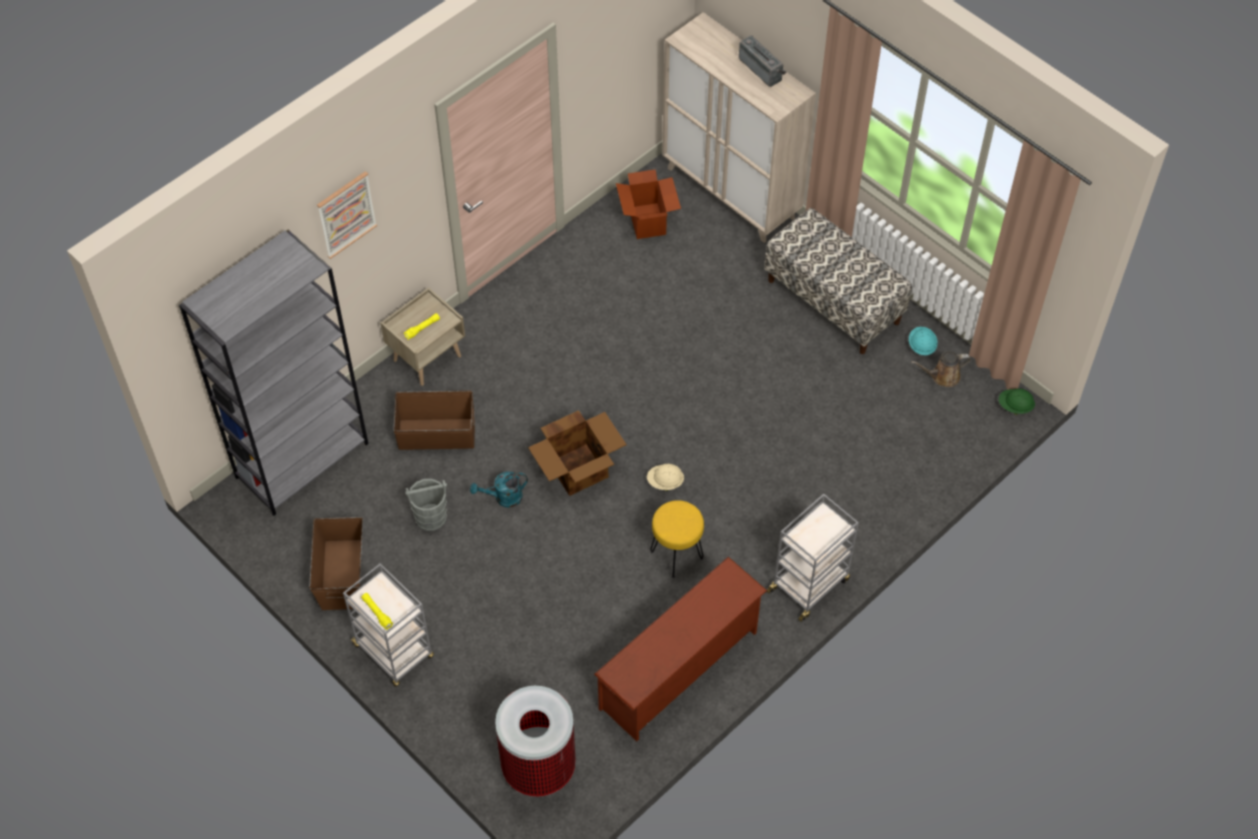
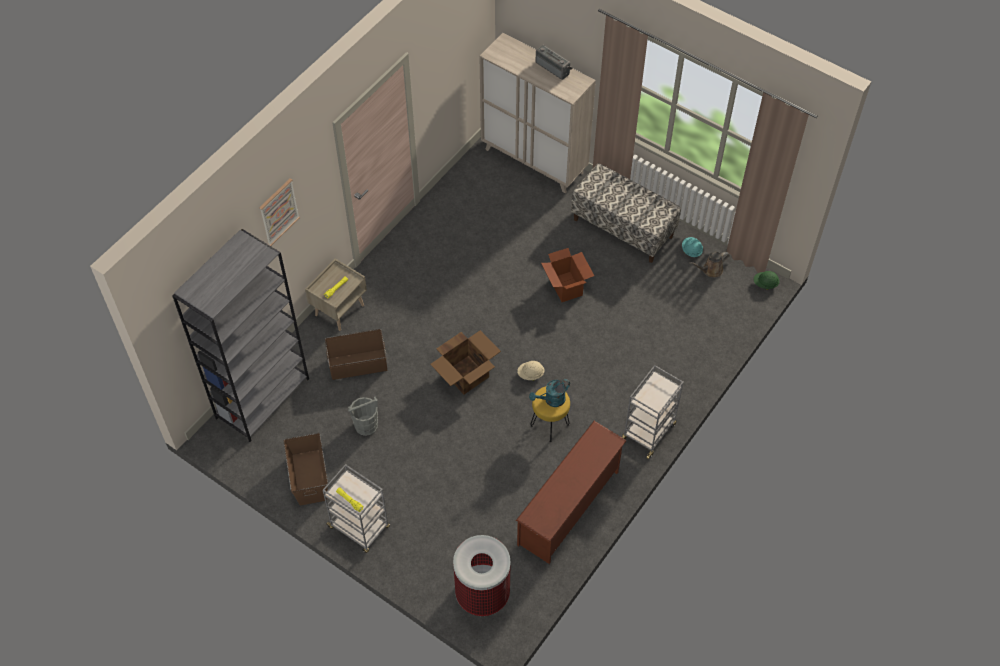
camera: 10 degrees left, 0 degrees up
turquoise watering can [470,472,528,508] -> turquoise watering can moved to [529,379,570,407]
cardboard box [616,169,681,239] -> cardboard box moved to [541,248,594,302]

